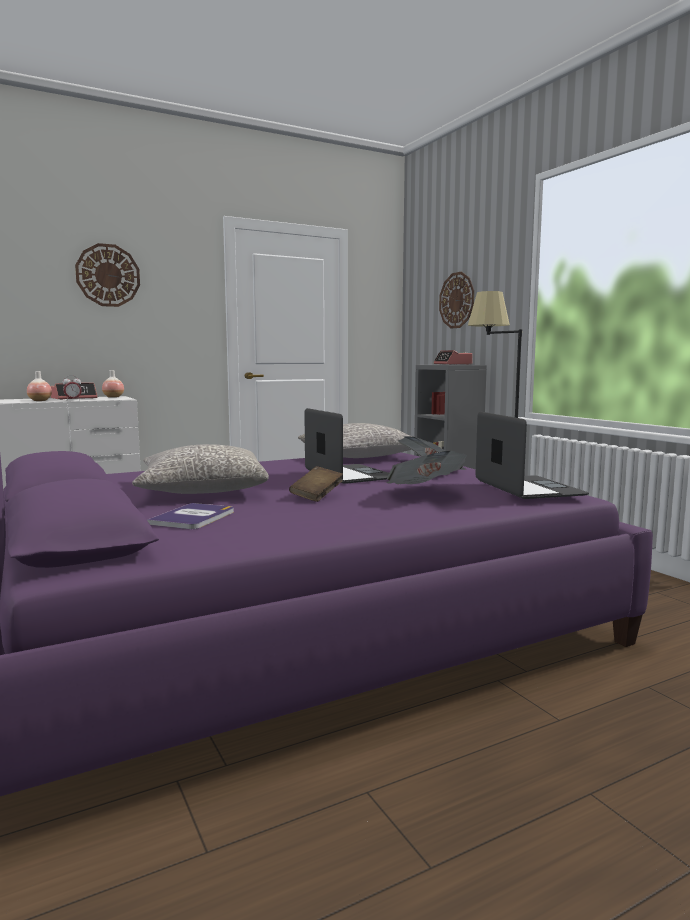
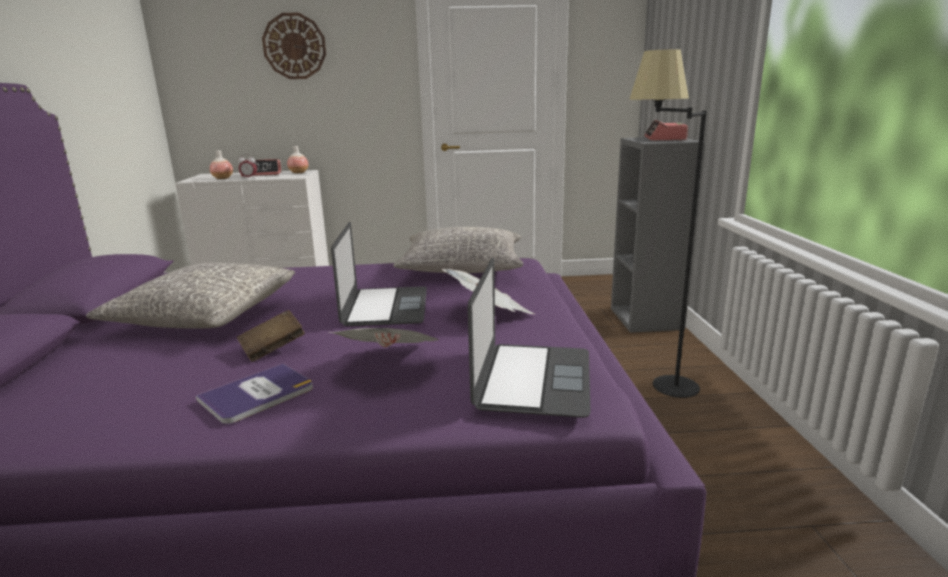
camera: 25 degrees right, 10 degrees up
book [147,503,234,529] -> book moved to [196,364,313,424]
wall clock [439,272,474,329] -> none

